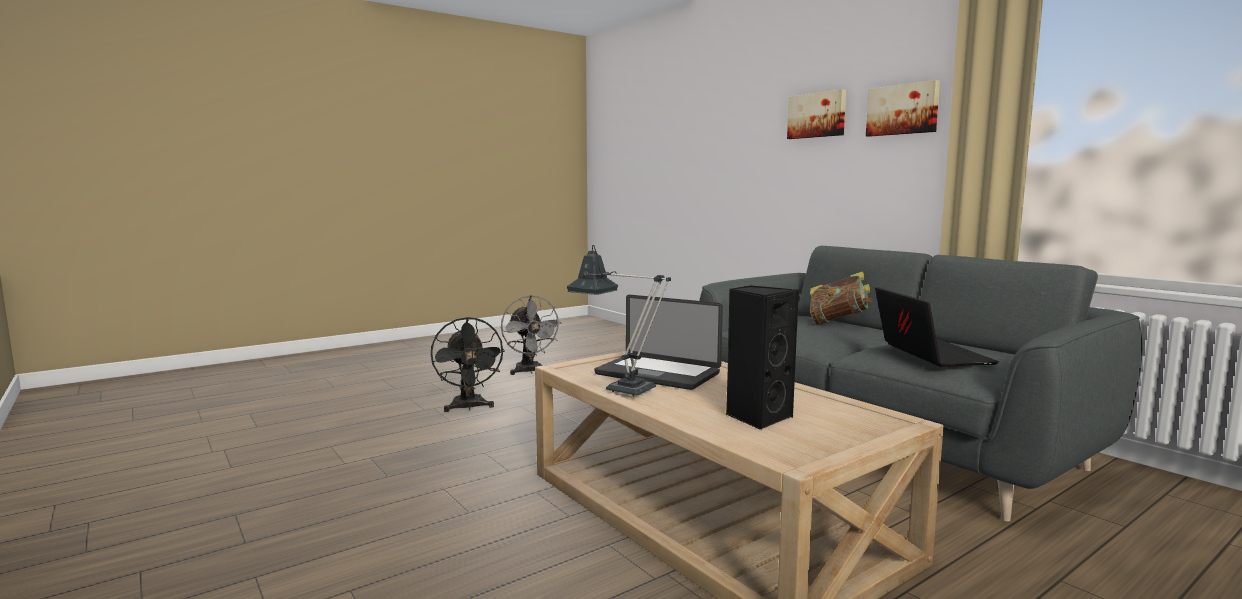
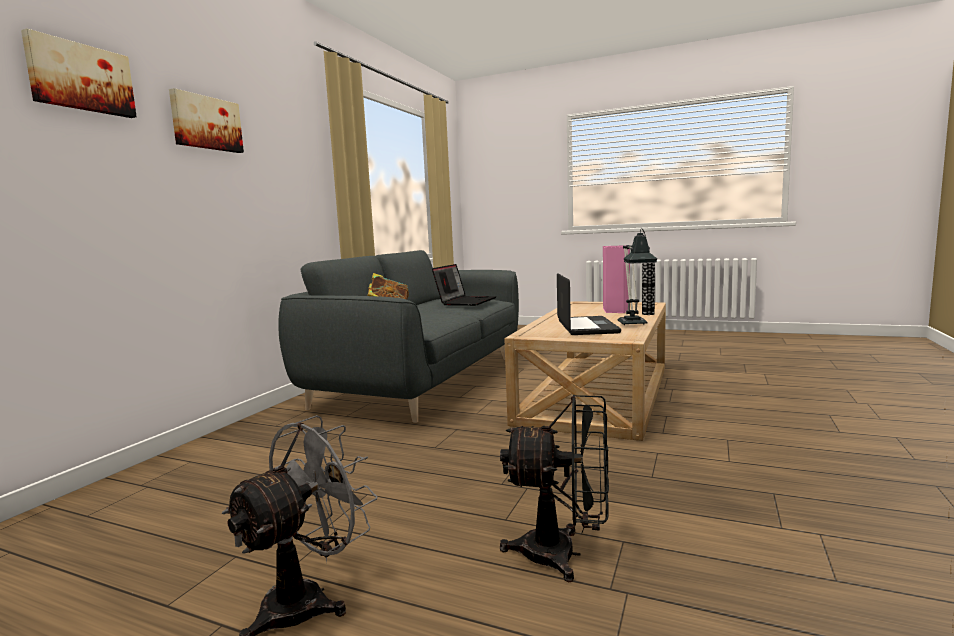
camera: 120 degrees left, 0 degrees up
black fan [431,317,505,412] -> black fan turned 60 degrees clockwise [500,395,609,582]
black speaker [726,285,799,430] -> pink speaker [603,245,630,313]
picture [866,80,940,137] -> picture moved to [21,28,137,118]
laptop [875,287,999,367] -> laptop turned 150 degrees clockwise [432,264,496,306]
none -> vase [642,263,655,315]

